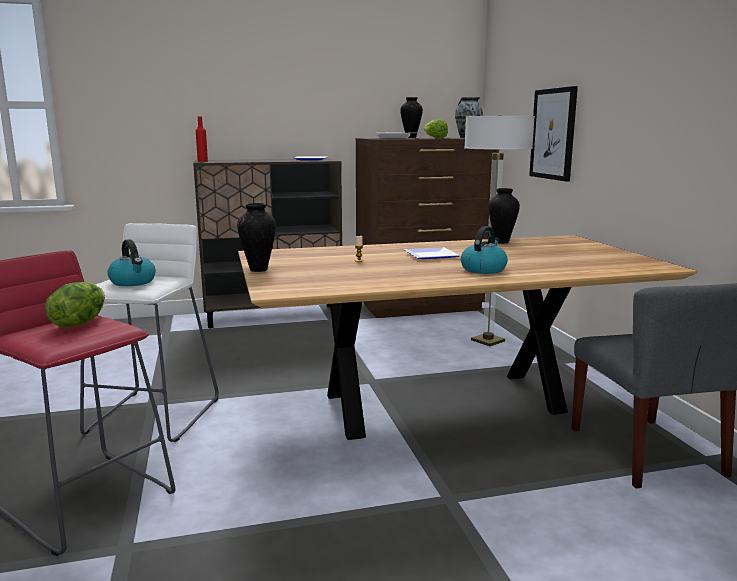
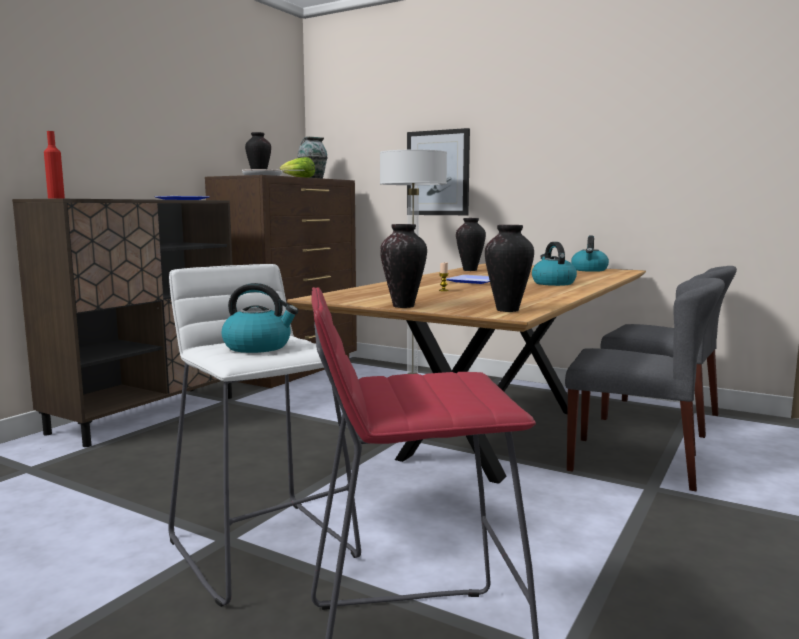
camera: 45 degrees left, 5 degrees down
lettuce [45,282,105,327] -> none
none -> vase [485,225,534,312]
none -> grey chair [565,278,725,491]
none -> kettle [571,236,609,272]

